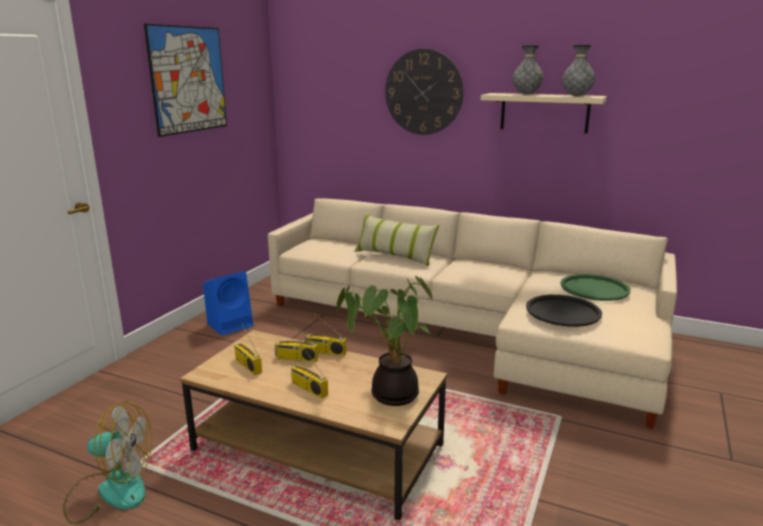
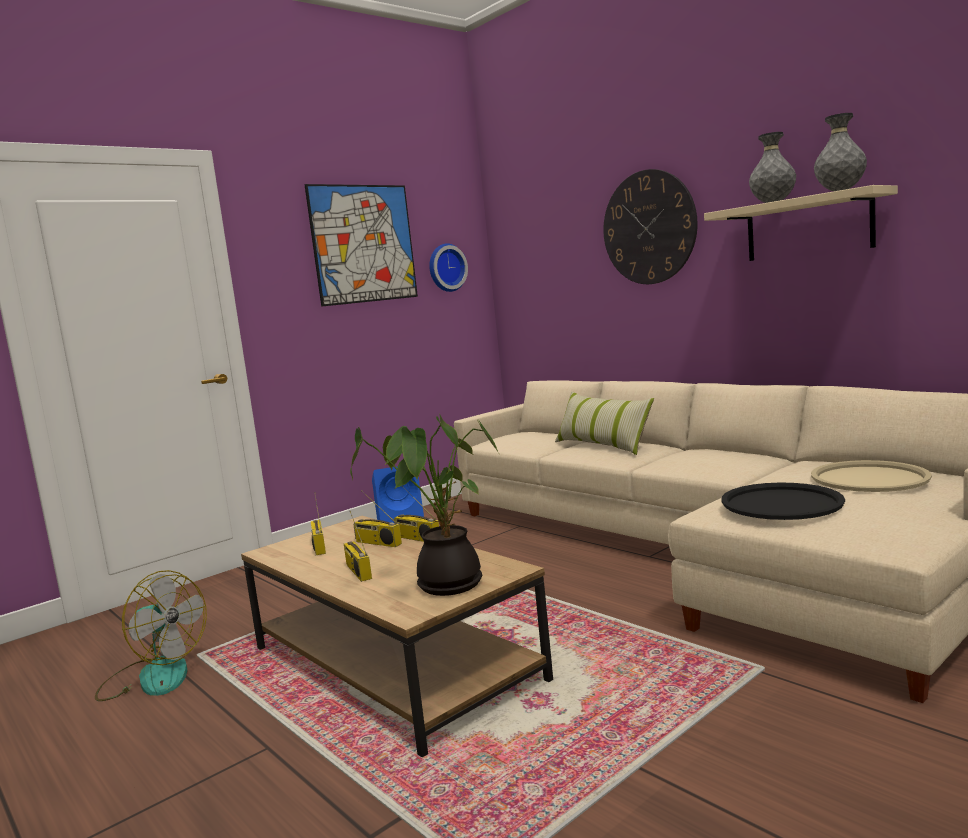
camera: 25 degrees right, 10 degrees down
green tray [560,274,631,301] -> beige tray [811,460,932,492]
none -> wall clock [429,243,468,292]

